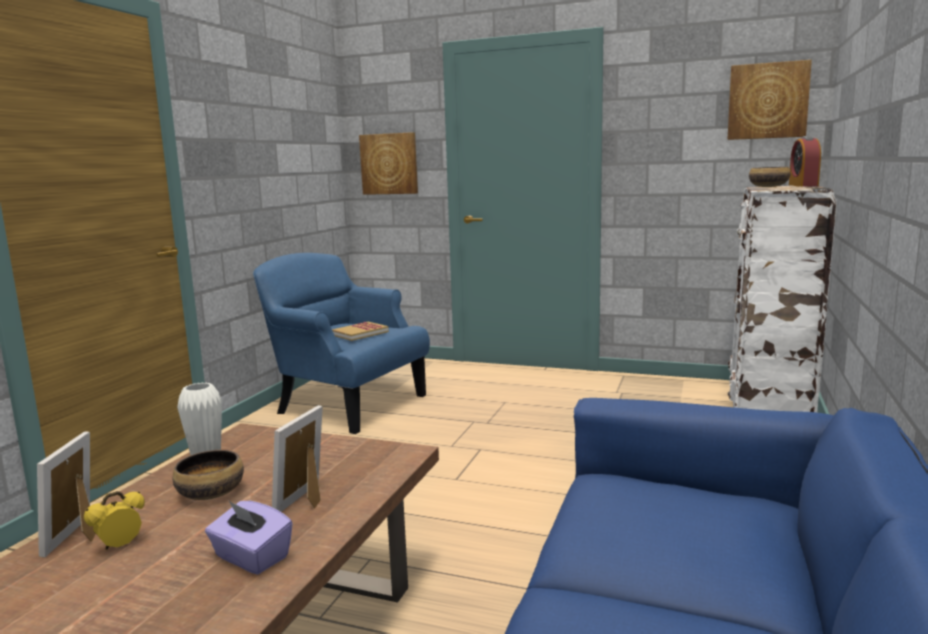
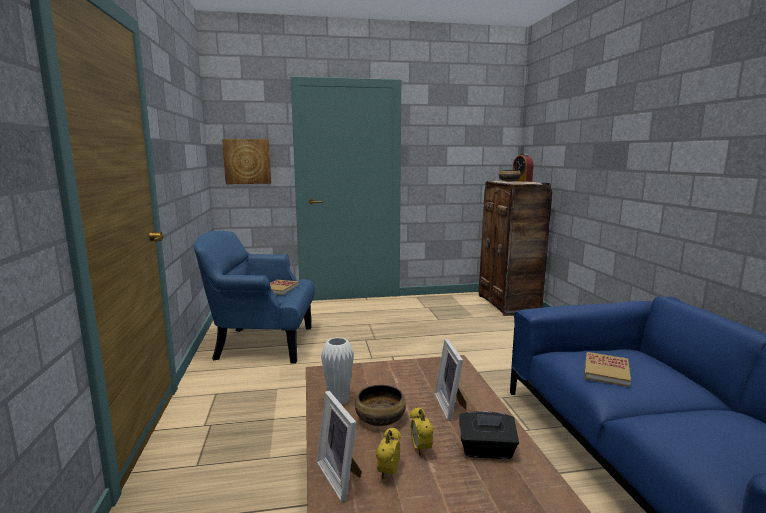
camera: 30 degrees left, 0 degrees up
purple tissue box [205,500,293,574] -> black tissue box [459,411,519,459]
picture [727,60,812,140] -> none
white cabinet [728,186,836,412] -> brown cabinet [479,181,552,316]
none -> alarm clock [410,407,434,456]
none -> book [584,352,631,387]

